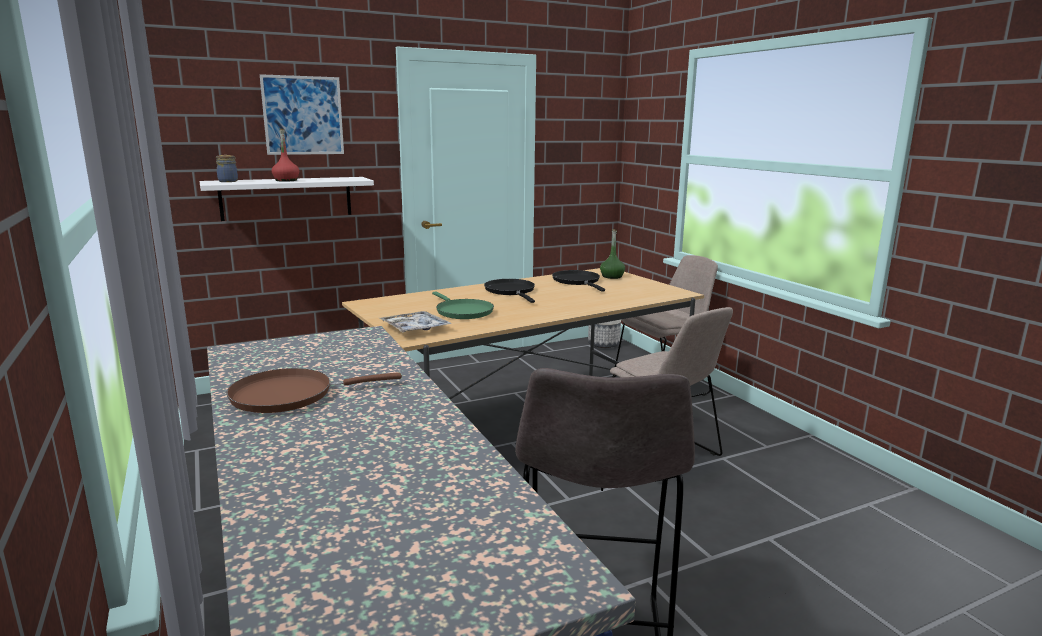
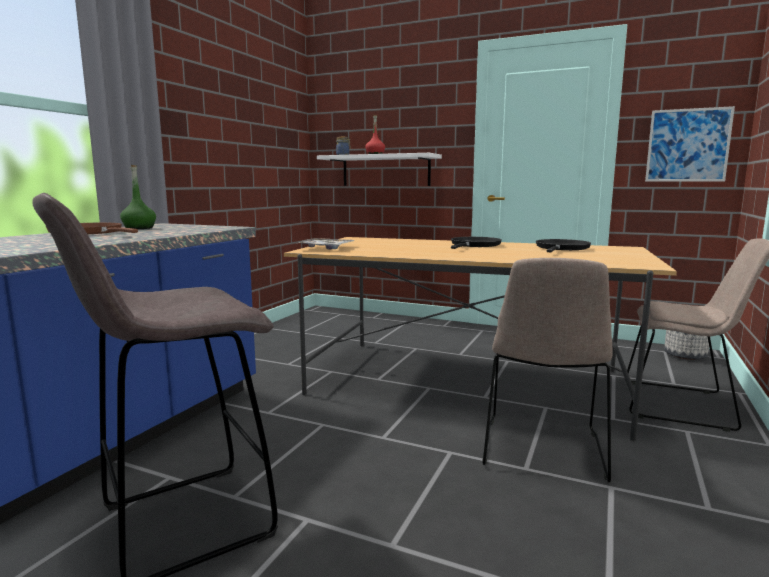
camera: 50 degrees right, 5 degrees down
picture [260,74,344,155] -> picture moved to [645,106,735,182]
green frying pan [432,291,494,319] -> none
green bottle [600,229,625,279] -> green bottle moved to [120,165,156,229]

